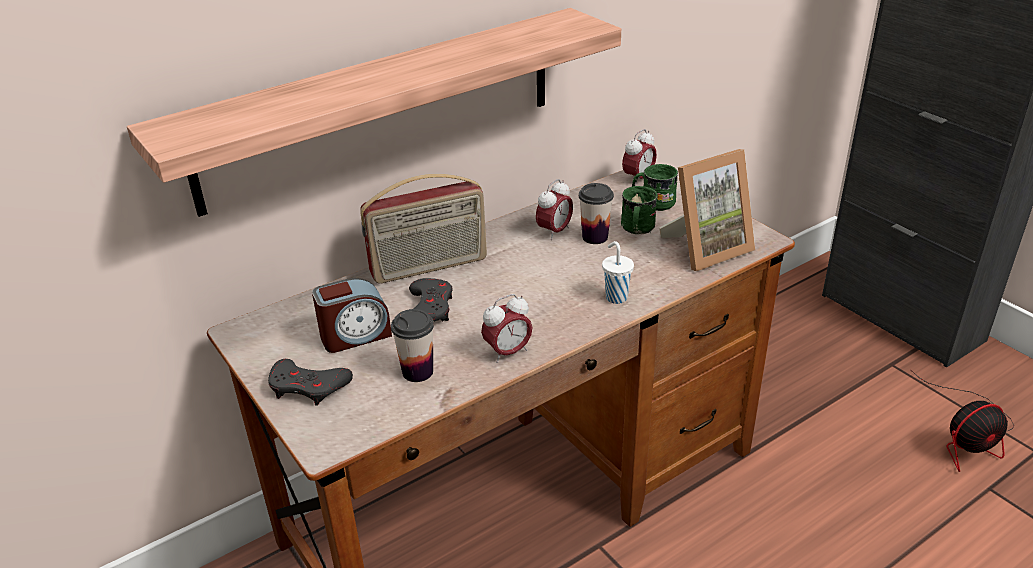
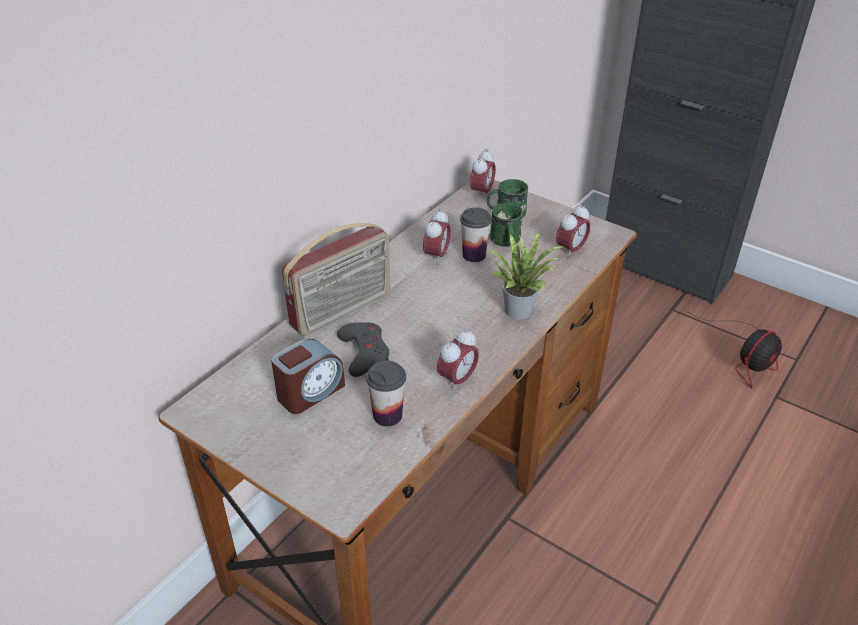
camera: 20 degrees left, 5 degrees up
shelf [127,8,621,217] -> none
grey game controller [268,359,353,406] -> none
white cup [602,241,634,304] -> potted plant [487,231,565,320]
picture frame [659,149,755,271] -> alarm clock [556,204,590,258]

